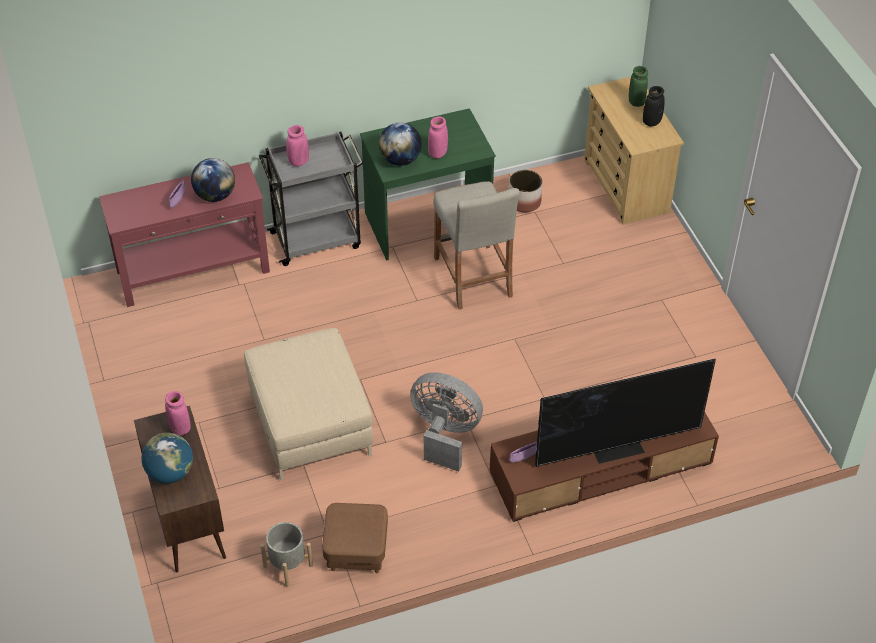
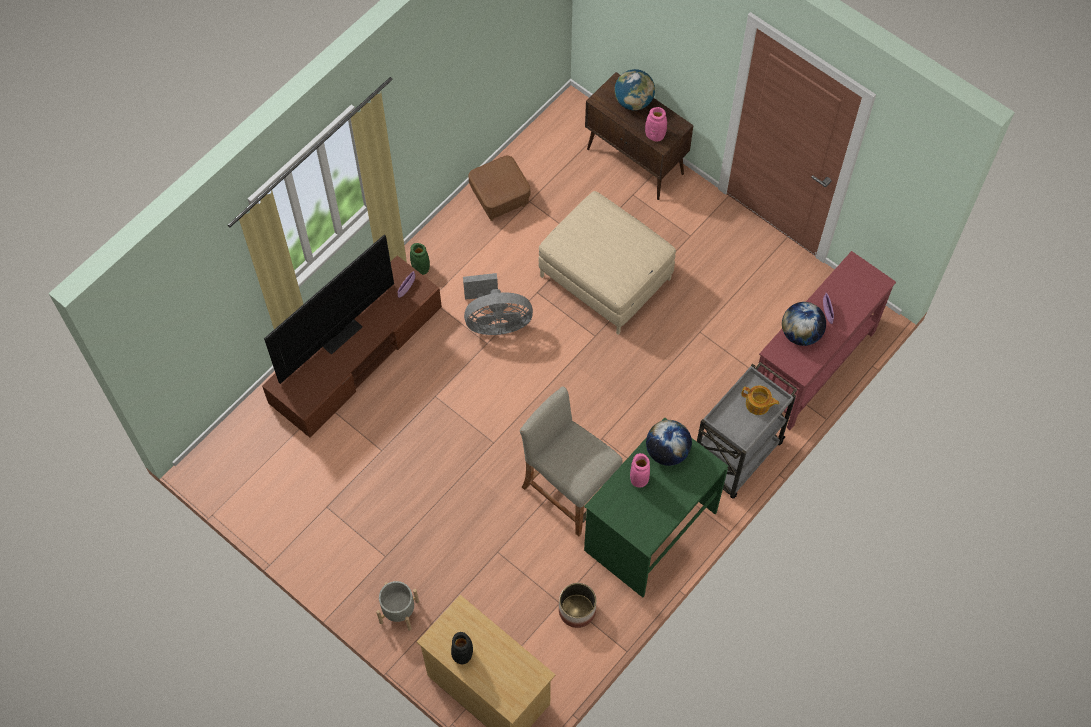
camera: 150 degrees right, 15 degrees up
grey planter [260,522,313,587] -> grey planter moved to [376,581,419,631]
pink vase [286,125,309,166] -> teapot [741,386,779,415]
green vase [629,66,648,107] -> green vase moved to [410,243,430,275]

